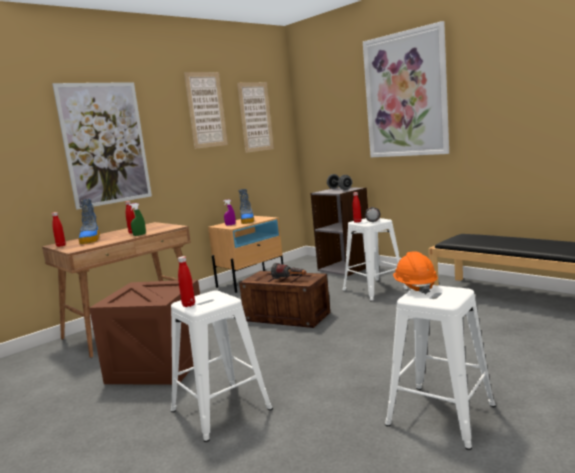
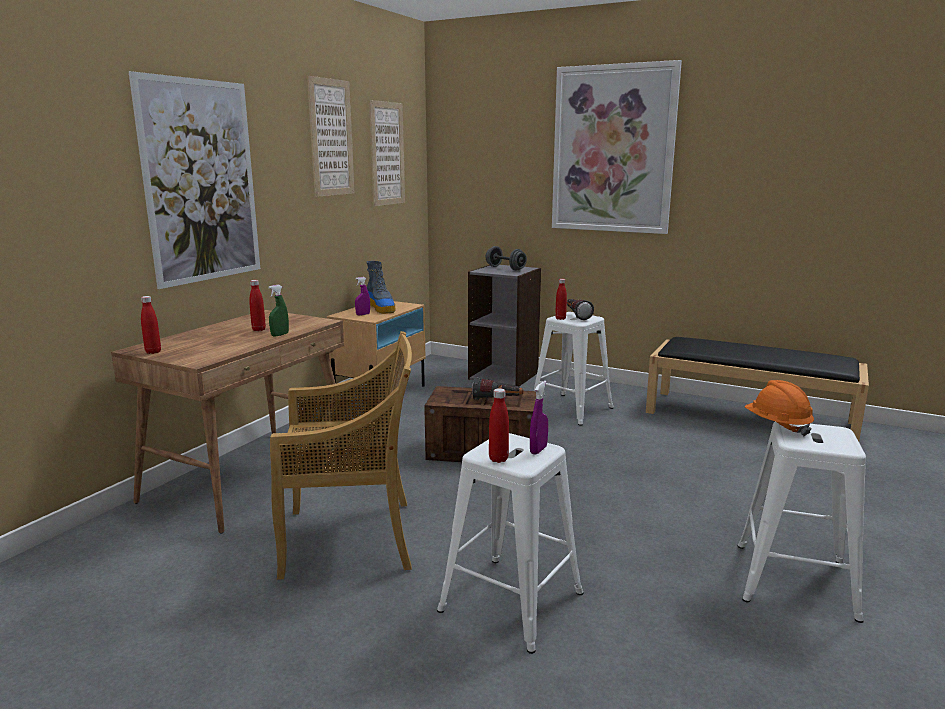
camera: 20 degrees left, 5 degrees up
boot [78,199,100,244] -> none
crate [89,280,200,385] -> beige chair [270,331,412,580]
none -> purple spray bottle [530,381,548,454]

